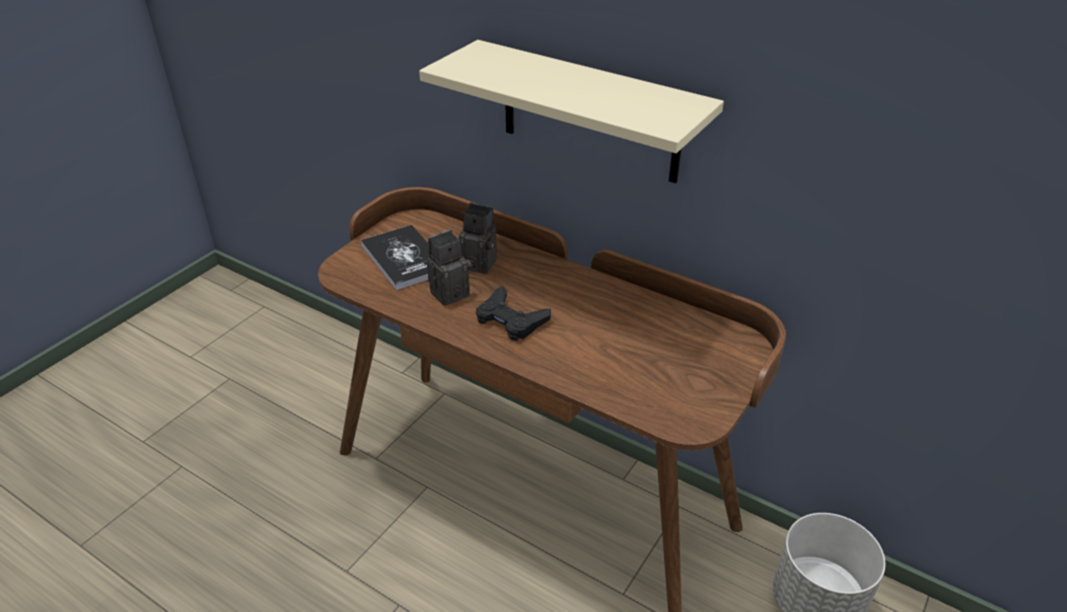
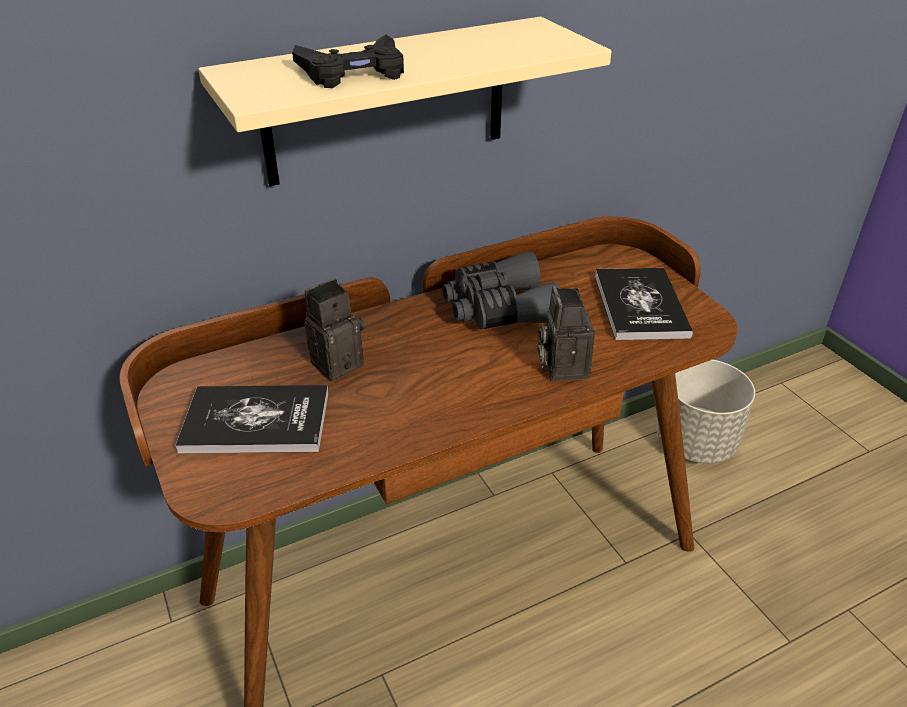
camera: 60 degrees left, 0 degrees up
camera [427,229,472,306] -> camera moved to [537,286,595,381]
black game controller [476,286,551,341] -> black game controller moved to [292,34,404,88]
none -> grey binoculars [442,251,561,329]
none -> book [595,268,693,340]

